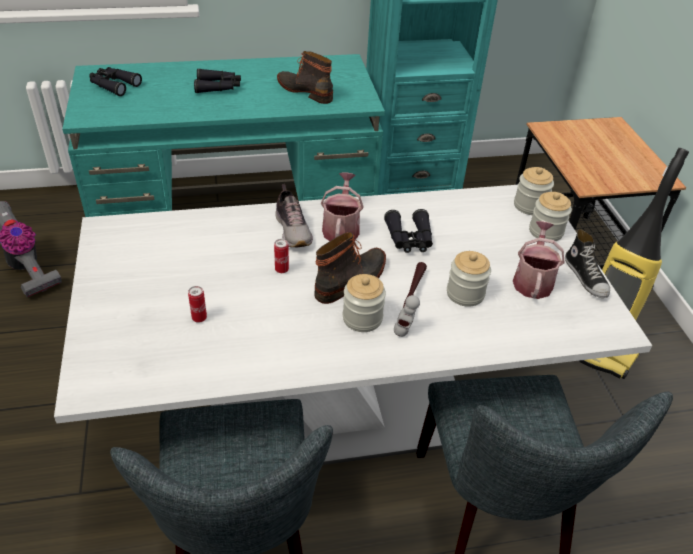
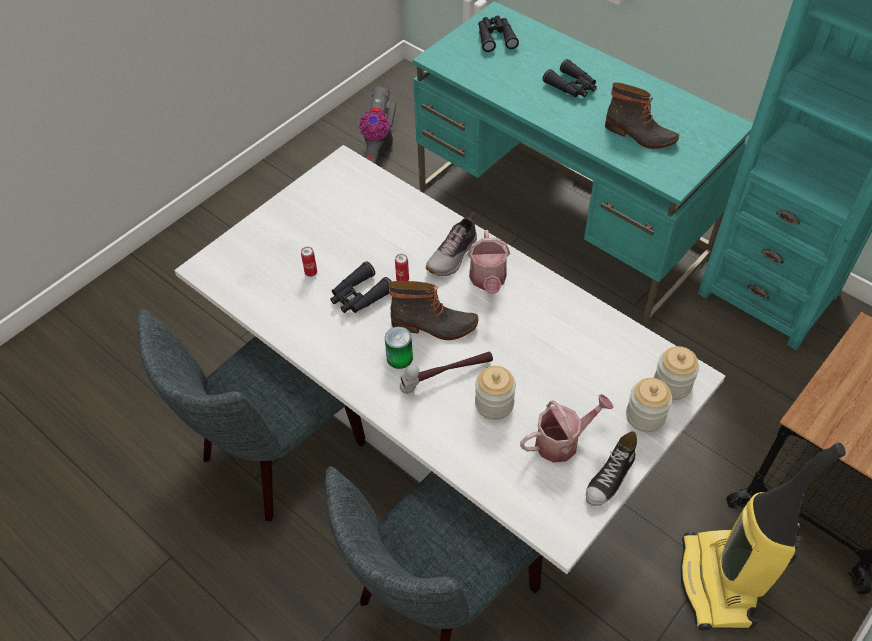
camera: 55 degrees right, 10 degrees up
boot [277,51,333,104] -> boot turned 120 degrees clockwise [605,82,680,149]
watering can [321,172,364,241] -> watering can turned 120 degrees clockwise [468,230,510,295]
jar [343,274,386,332] -> can [385,327,413,369]
black binoculars [384,209,433,253] -> black binoculars moved to [330,261,392,313]

